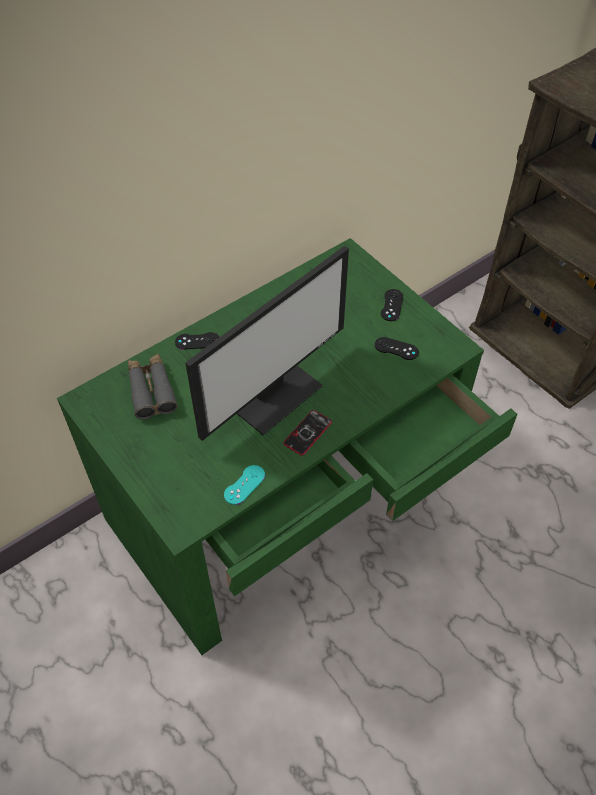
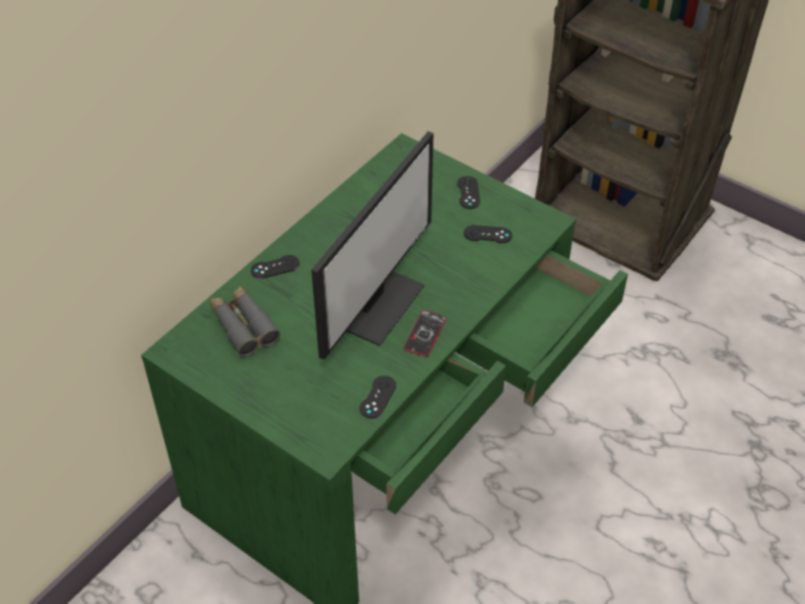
camera: 15 degrees left, 5 degrees down
turquoise game controller [224,465,265,505] -> black game controller [360,376,396,418]

